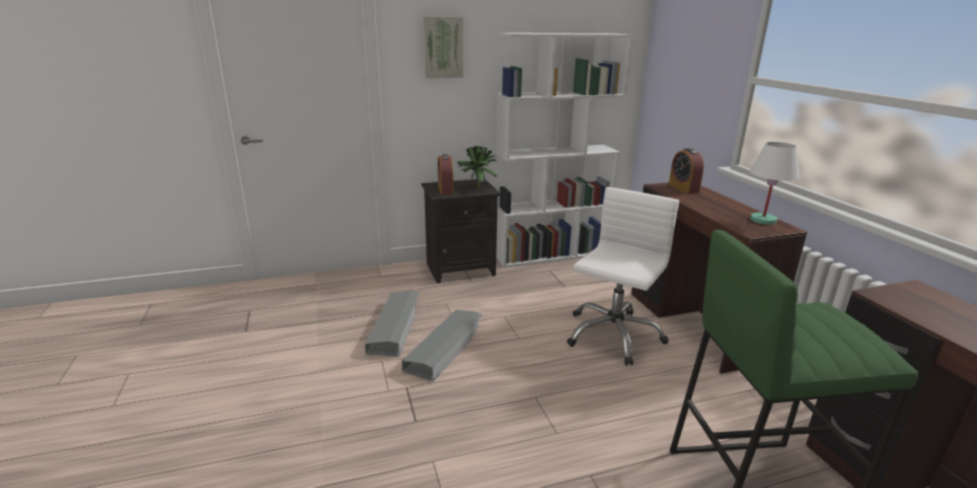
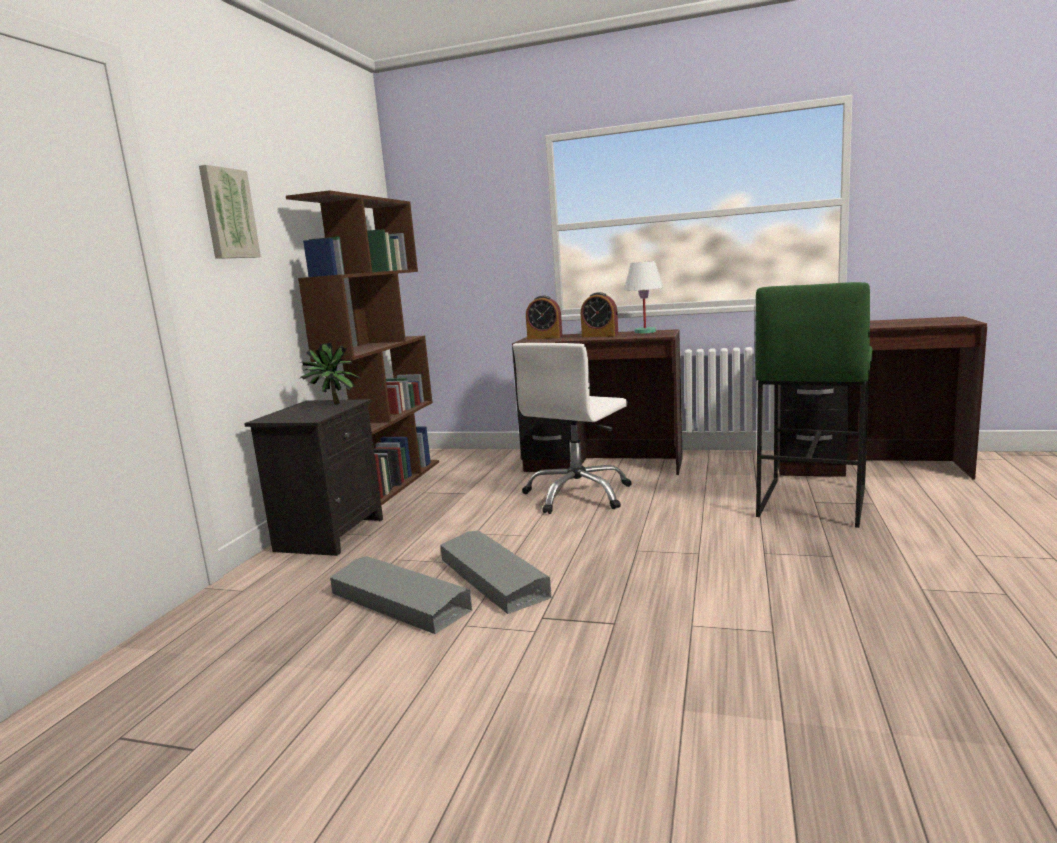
camera: 55 degrees left, 10 degrees down
alarm clock [438,154,453,195] -> alarm clock moved to [581,292,618,337]
white bookcase [496,33,633,268] -> brown bookcase [286,190,439,506]
white office chair [567,187,679,365] -> white office chair turned 120 degrees counterclockwise [513,343,631,514]

